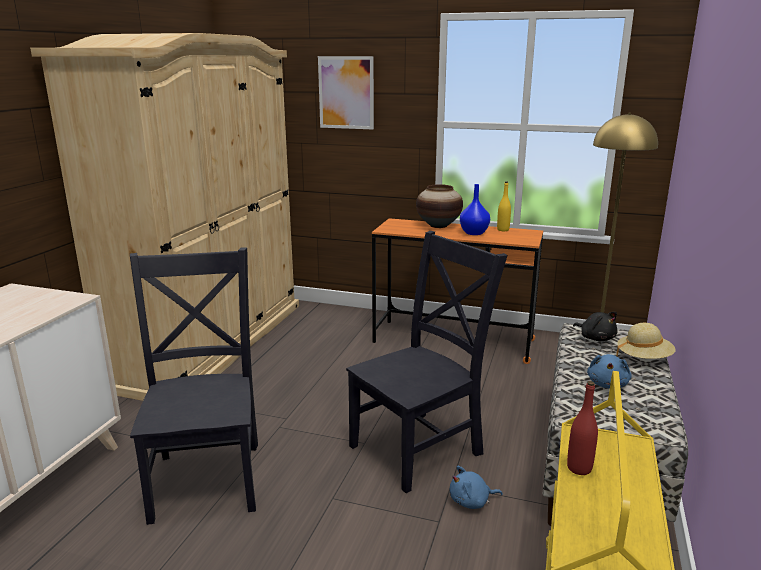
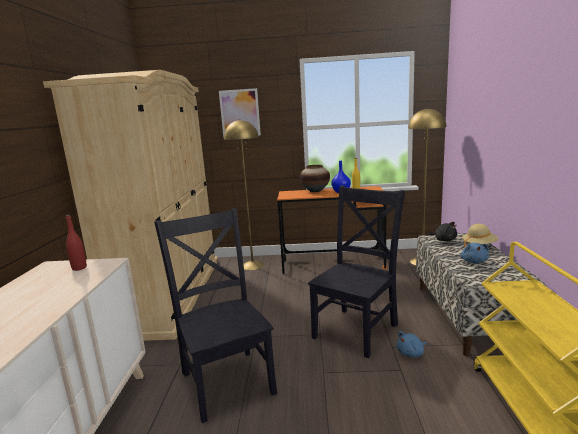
camera: 15 degrees left, 5 degrees down
red bottle [567,381,598,475] -> red bottle moved to [66,215,87,271]
none -> yellow floor lamp [224,119,265,270]

